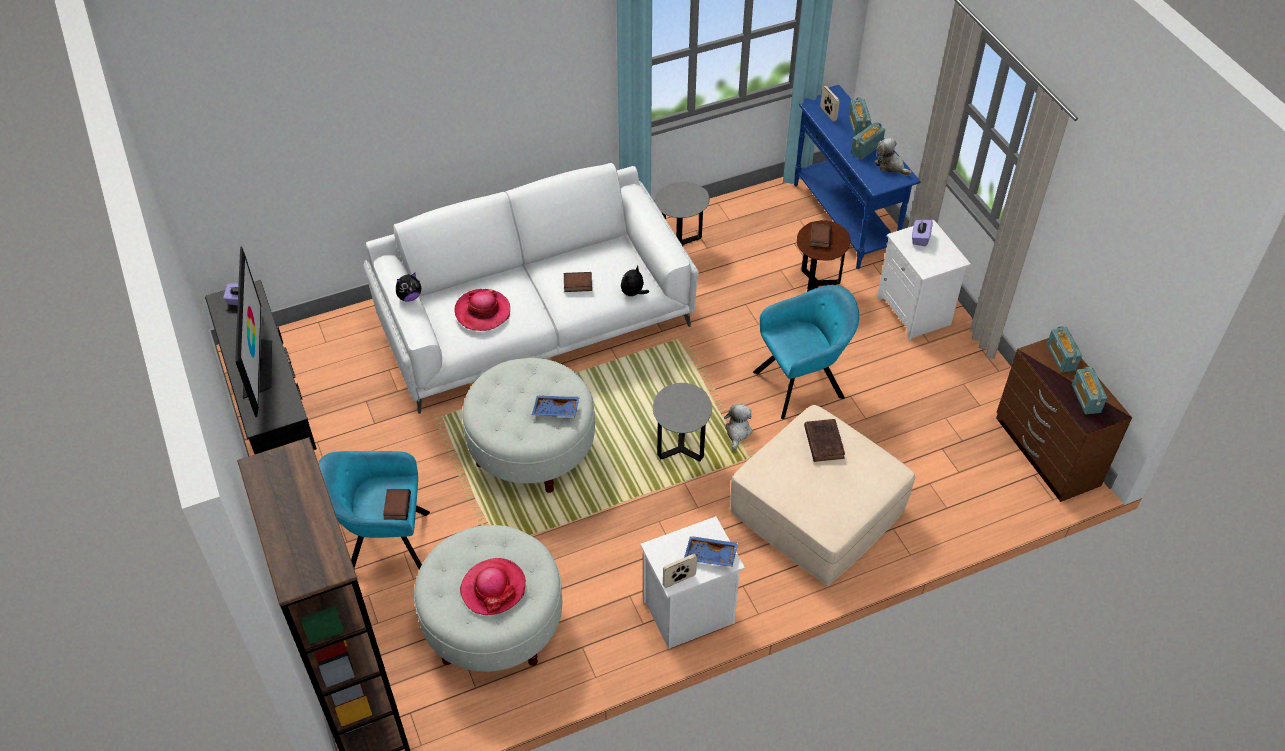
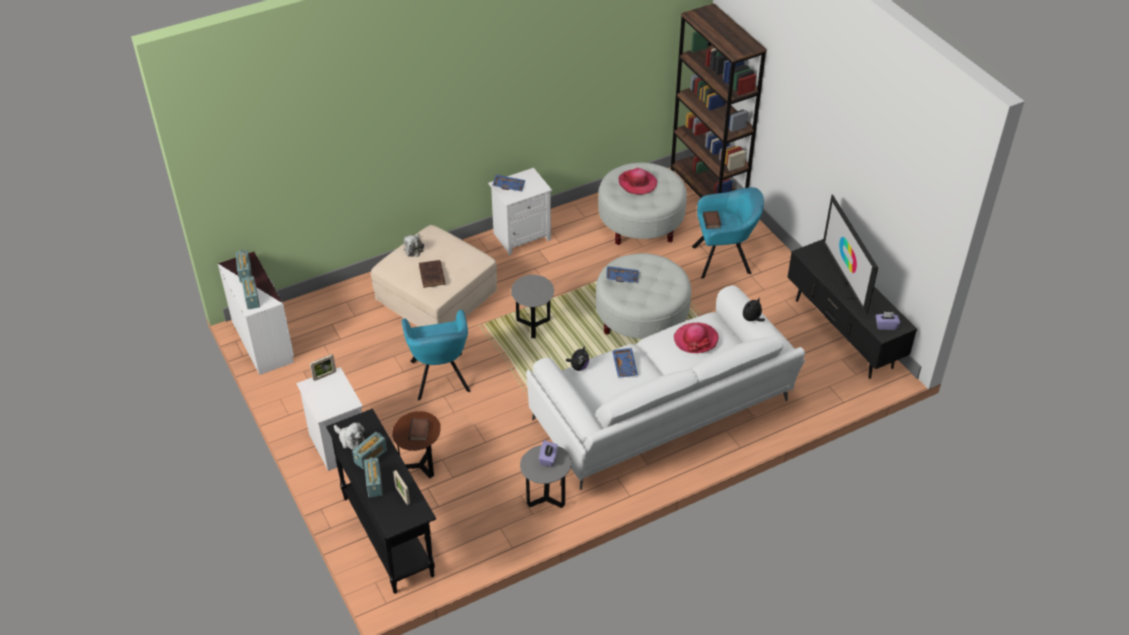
camera: 175 degrees right, 5 degrees down
book [564,272,592,292] -> blue tray [612,348,638,378]
picture frame [663,554,697,588] -> picture frame moved to [310,354,336,381]
plush toy [724,404,752,450] -> plush toy moved to [404,233,424,257]
turquoise armchair [753,285,859,419] -> turquoise armchair turned 75 degrees counterclockwise [402,310,471,400]
blue console table [794,85,921,269] -> black console table [326,409,436,594]
purple tissue box [912,220,933,246] -> purple tissue box moved to [539,440,558,466]
brown dresser [996,338,1132,502] -> white dresser [218,252,294,375]

